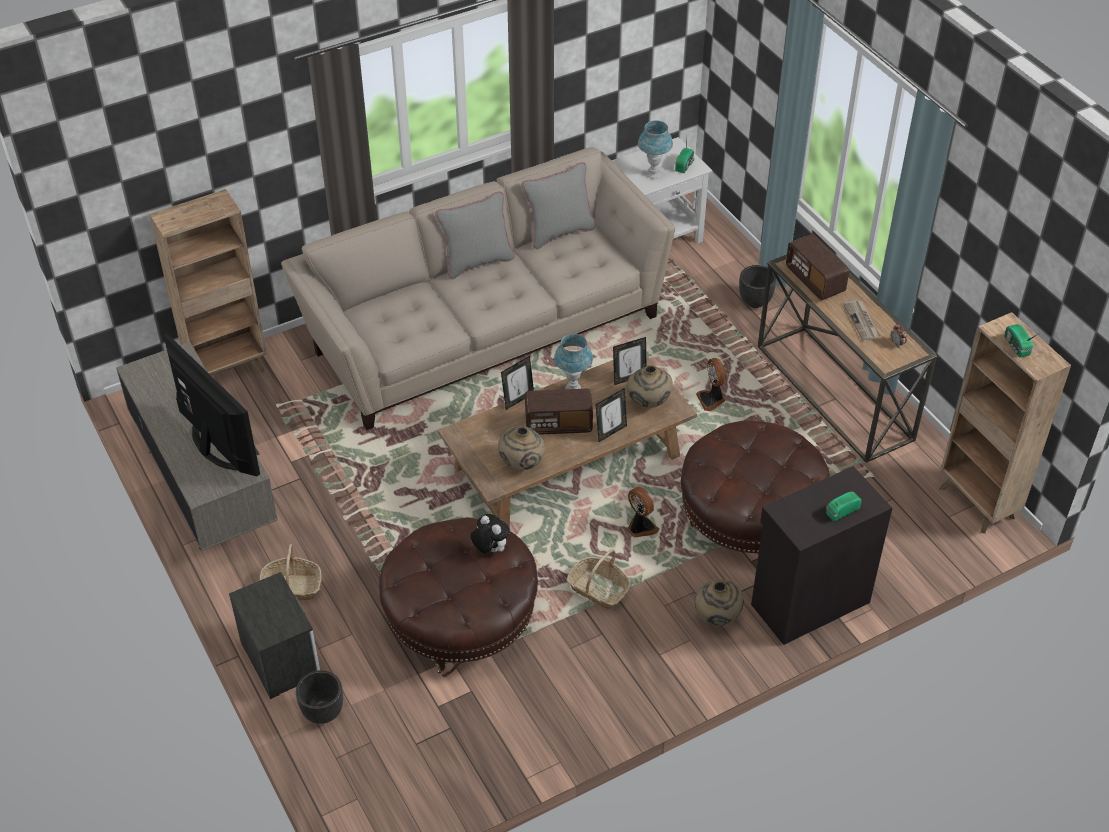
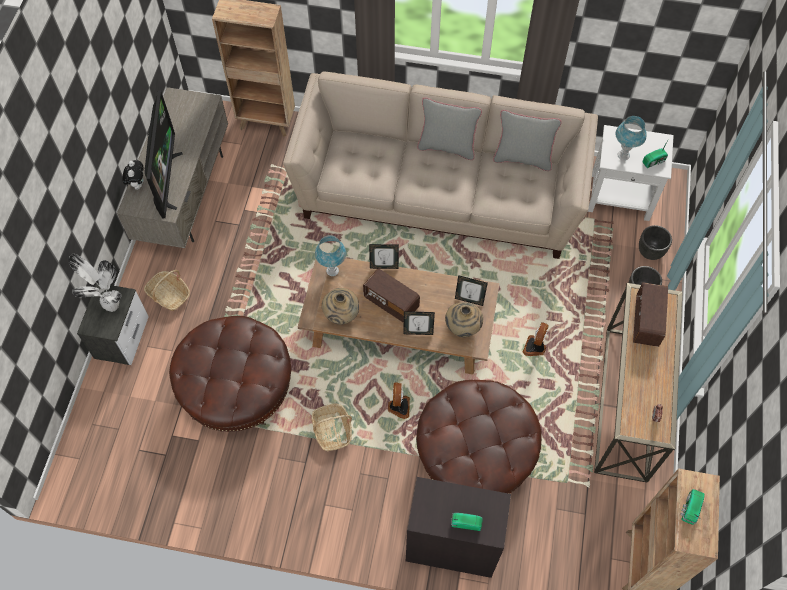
camera: 40 degrees right, 15 degrees up
black planter [296,670,343,724] -> black planter moved to [639,225,672,260]
plush toy [470,514,510,553] -> plush toy moved to [123,160,144,190]
blue table lamp [554,333,593,389] -> blue table lamp moved to [315,235,346,276]
beige vase [695,579,744,625] -> none
newspaper [843,300,881,341] -> none
none -> potted plant [69,254,121,312]

